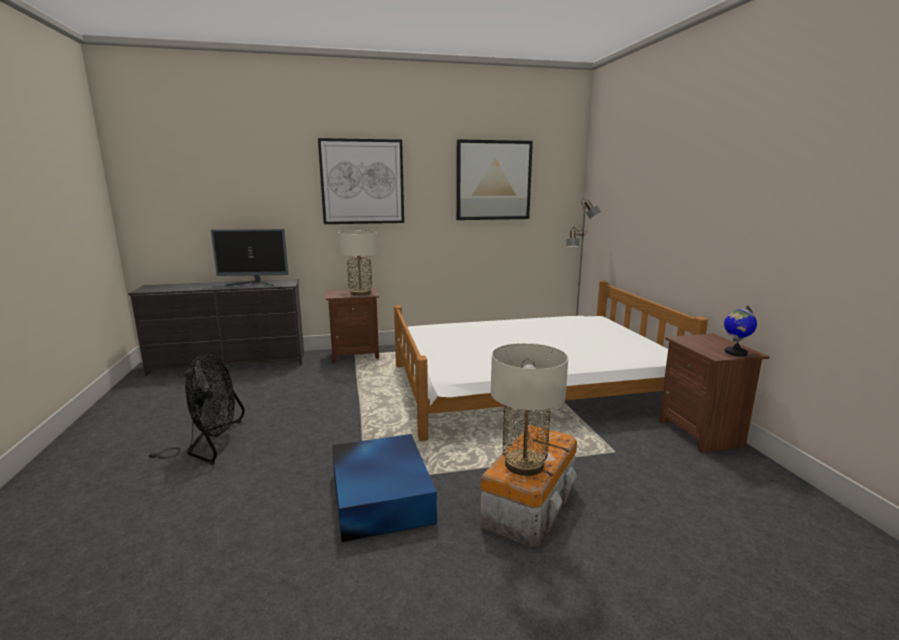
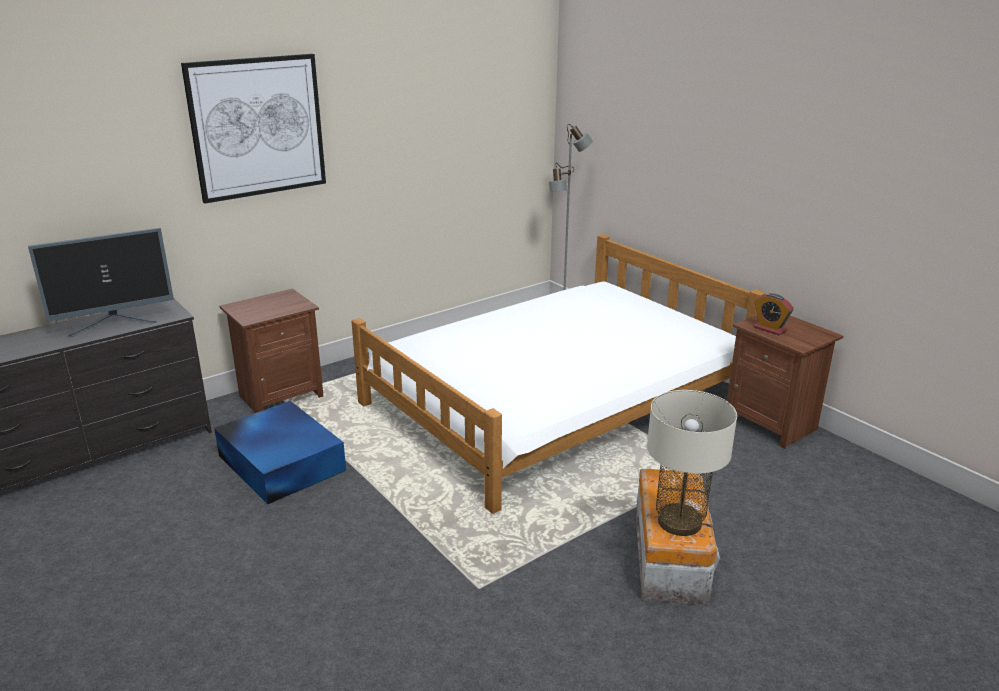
camera: 25 degrees left, 10 degrees up
black fan [149,354,245,465] -> none
blue storage box [332,434,437,542] -> blue storage box moved to [214,401,346,504]
table lamp [338,230,378,296] -> none
picture [456,139,533,220] -> none
globe [724,306,757,356] -> none
none -> alarm clock [753,293,794,335]

